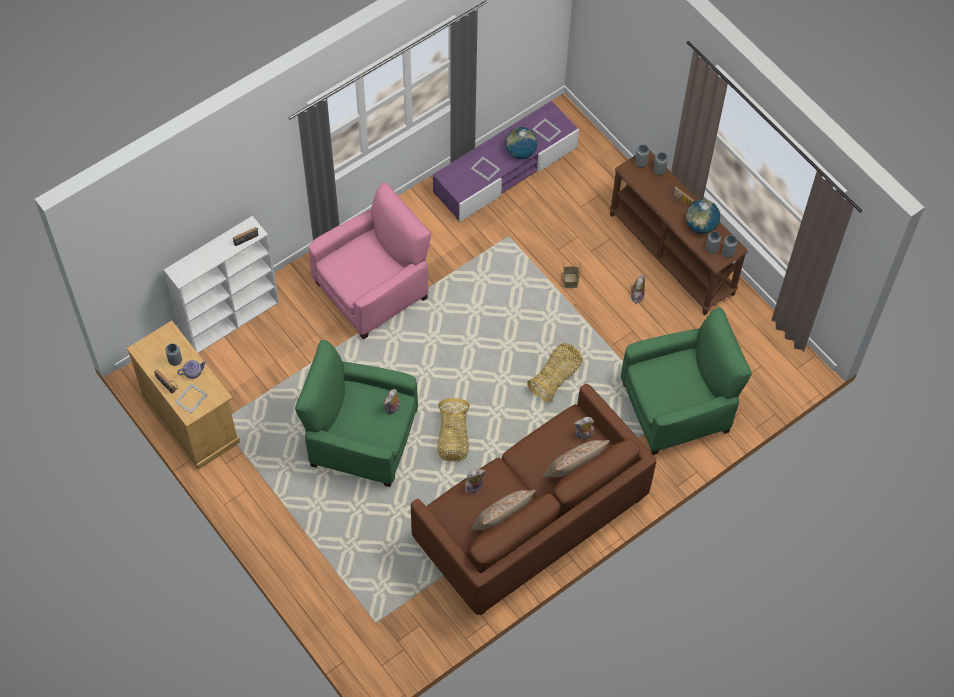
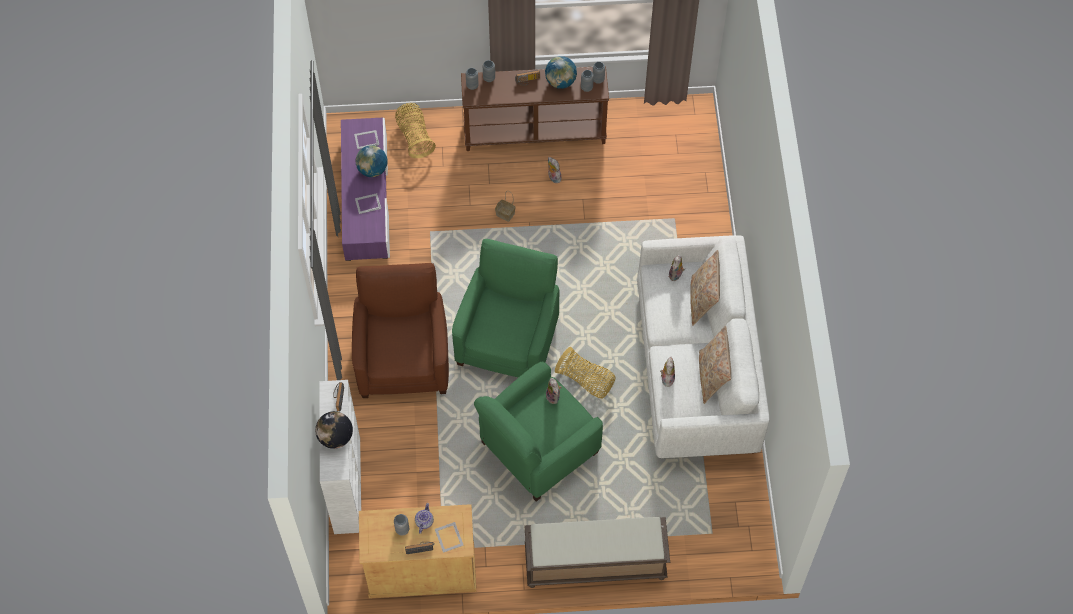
camera: 55 degrees left, 0 degrees up
pink armchair [309,182,431,340] -> brown armchair [352,263,449,398]
brown sofa [411,384,656,615] -> white sofa [637,235,769,458]
basket [527,343,583,402] -> basket moved to [395,103,436,158]
green armchair [621,307,752,455] -> green armchair moved to [452,239,560,378]
none -> globe [315,411,353,449]
none -> brown bench [524,517,670,588]

